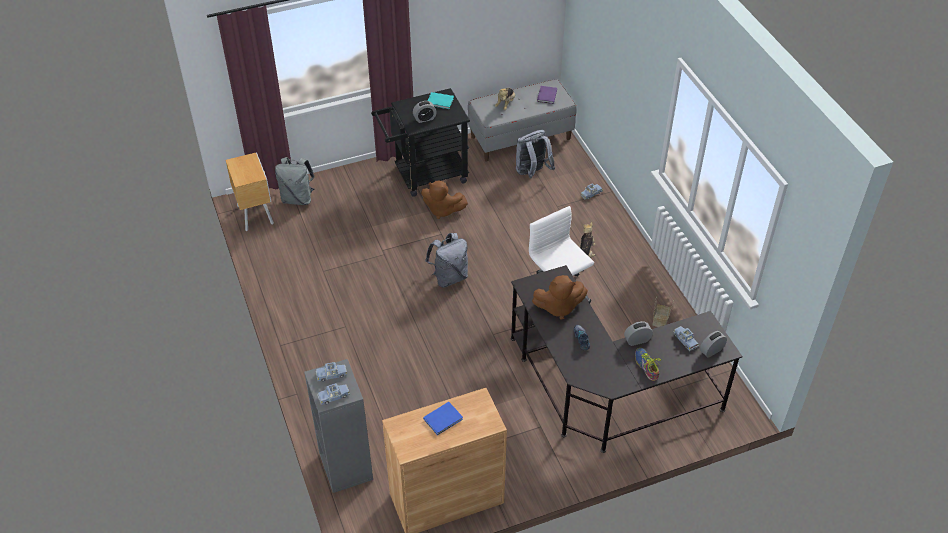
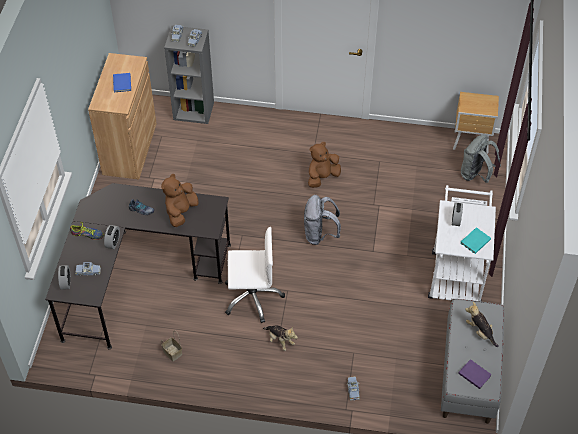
camera: 120 degrees right, 5 degrees up
black cart [371,88,470,197] -> white cart [428,185,496,301]
brown plush toy [421,181,468,219] -> brown plush toy moved to [308,142,341,188]
grey backpack [516,130,555,179] -> none

